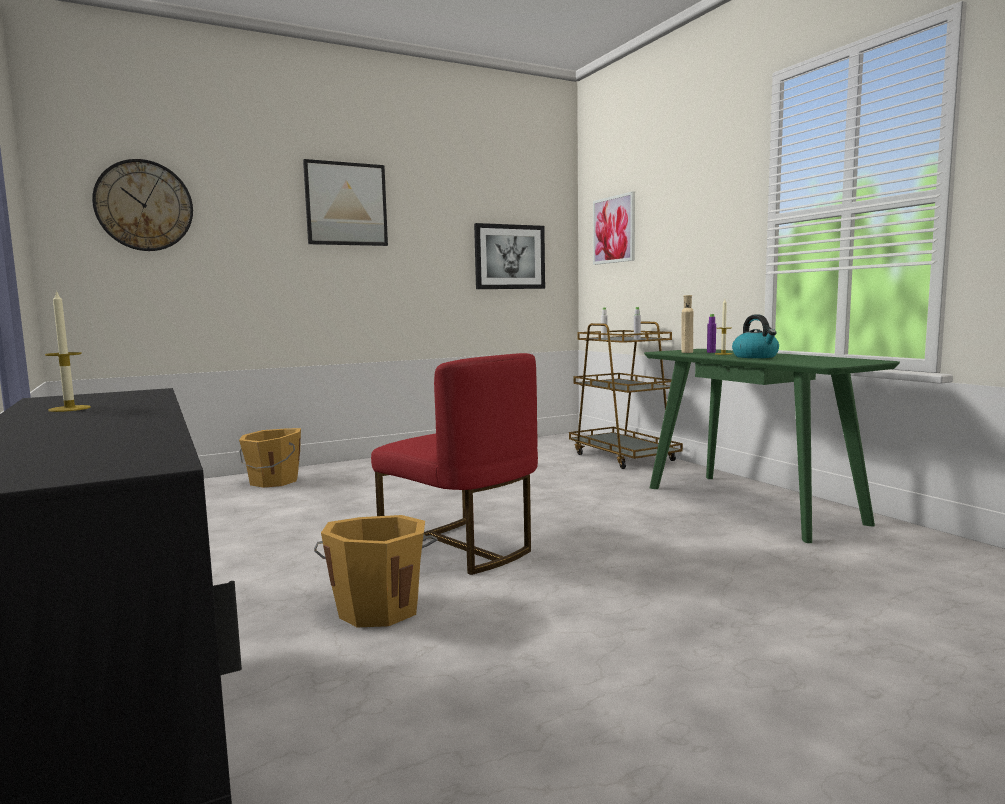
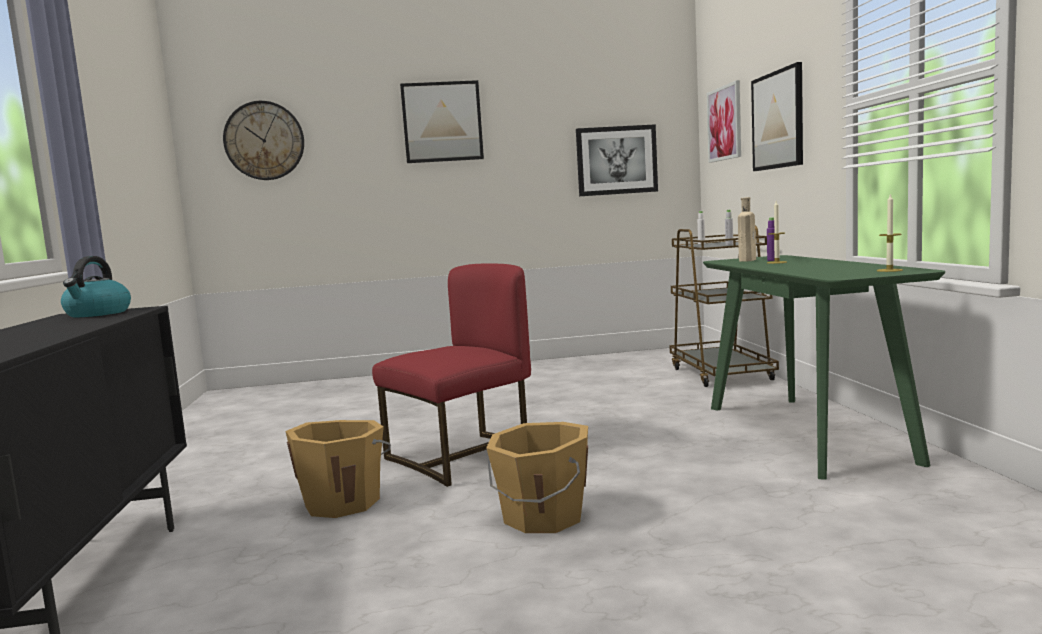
camera: 20 degrees right, 0 degrees up
candle [45,290,91,412] -> candle moved to [877,193,903,272]
orange bucket [239,428,301,488] -> orange bucket moved to [486,422,588,533]
red chair [371,353,538,575] -> red chair turned 105 degrees counterclockwise [372,263,531,487]
kettle [732,314,779,358] -> kettle moved to [61,256,131,317]
none -> picture [751,62,803,171]

